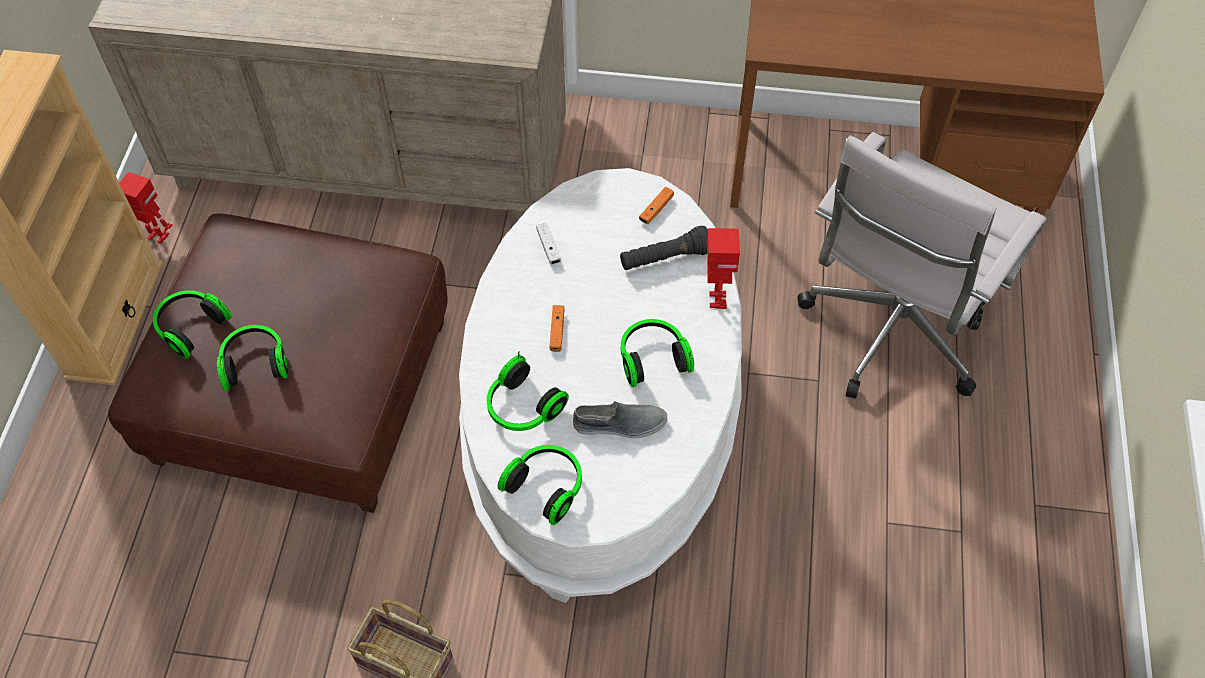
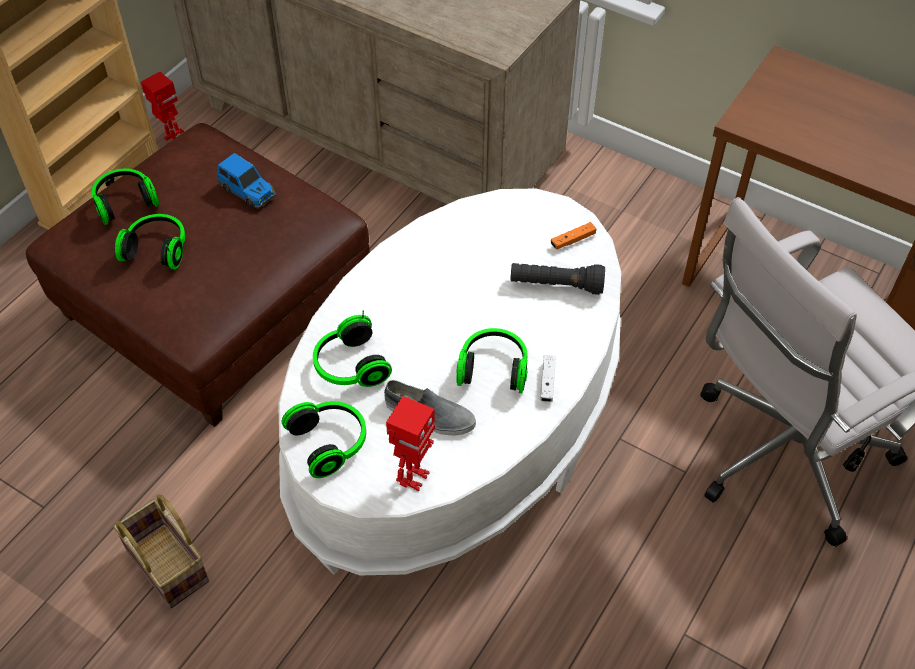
camera: 25 degrees right, 5 degrees down
white game controller [536,223,561,264] -> white game controller moved to [540,355,556,402]
orange game controller [549,305,564,352] -> none
toy robot [707,228,740,309] -> toy robot moved to [386,396,435,491]
none -> toy car [217,153,276,208]

